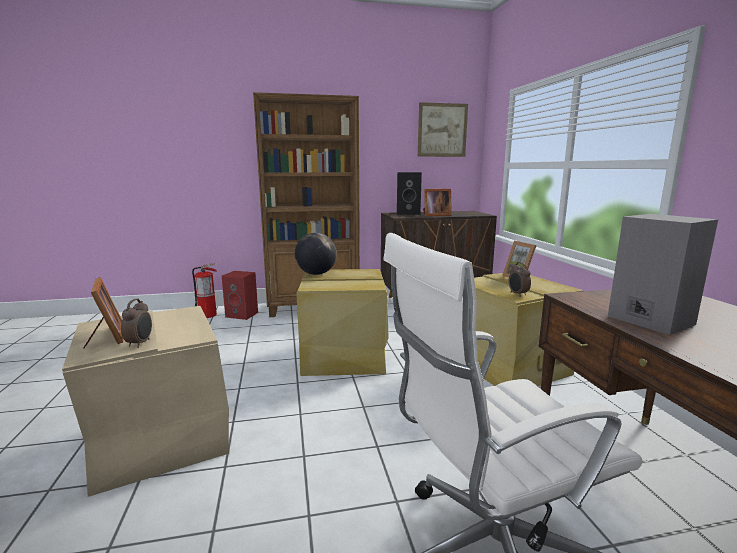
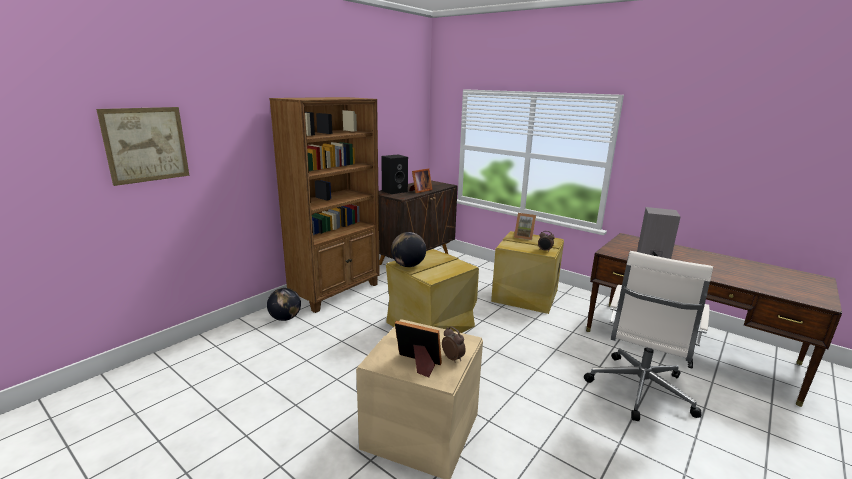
camera: 40 degrees left, 5 degrees up
fire extinguisher [192,263,217,318] -> none
red speaker [222,271,258,320] -> globe [267,288,301,321]
picture [418,102,468,157] -> picture moved to [96,107,190,186]

